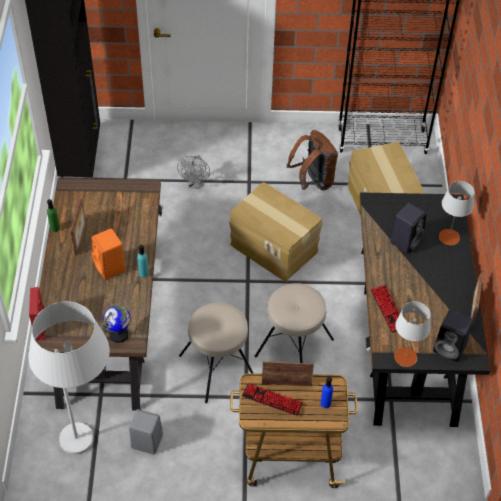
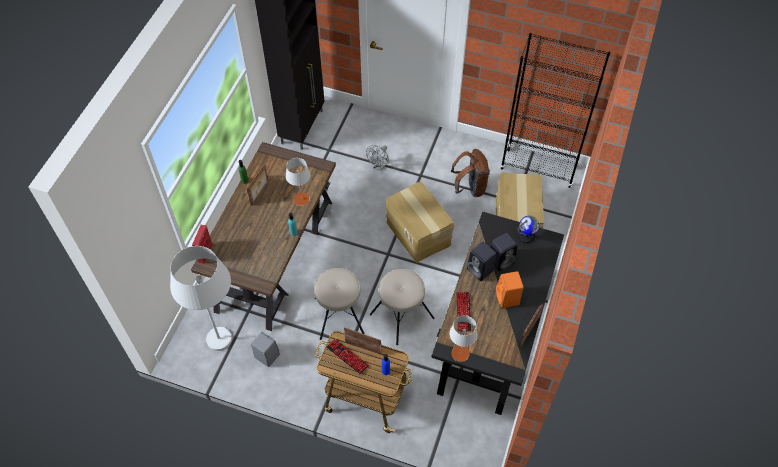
camera: 20 degrees right, 5 degrees up
orange speaker [92,228,126,280] -> orange speaker moved to [496,271,523,308]
globe [103,305,131,343] -> globe moved to [518,216,539,243]
black speaker [433,310,473,362] -> black speaker moved to [467,242,496,281]
grey table lamp [439,181,474,245] -> grey table lamp moved to [286,158,310,206]

